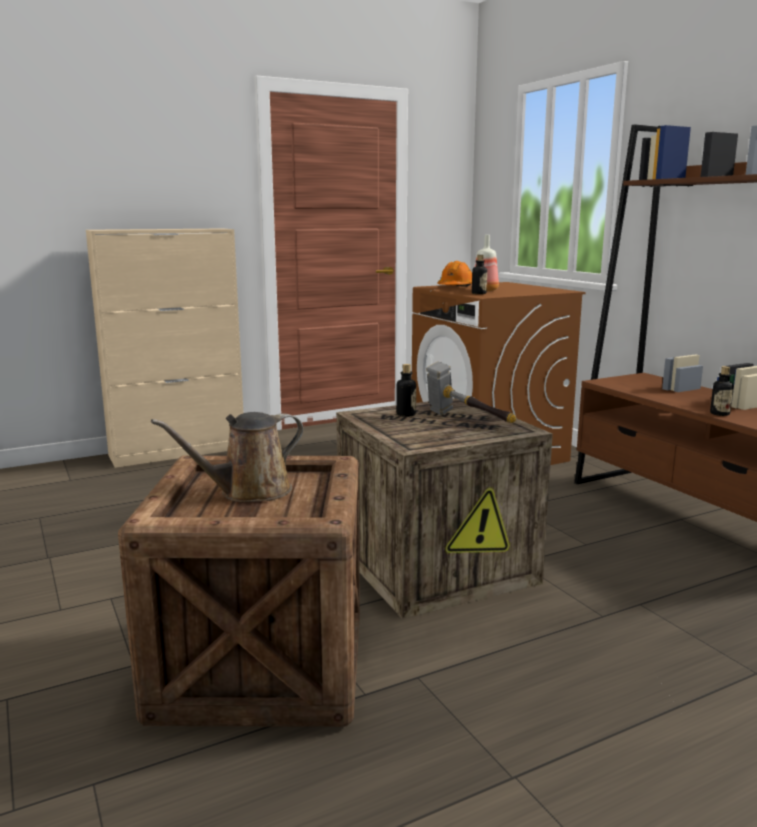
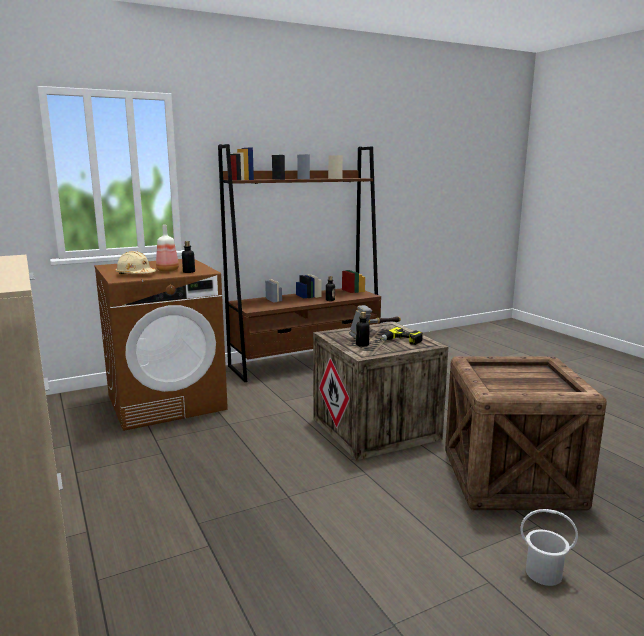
camera: 90 degrees left, 0 degrees up
brown watering can [151,412,303,502] -> none
orange hard hat [437,261,472,287] -> beige hard hat [115,251,156,274]
none -> power drill [375,327,423,345]
none -> white bucket [521,509,578,586]

